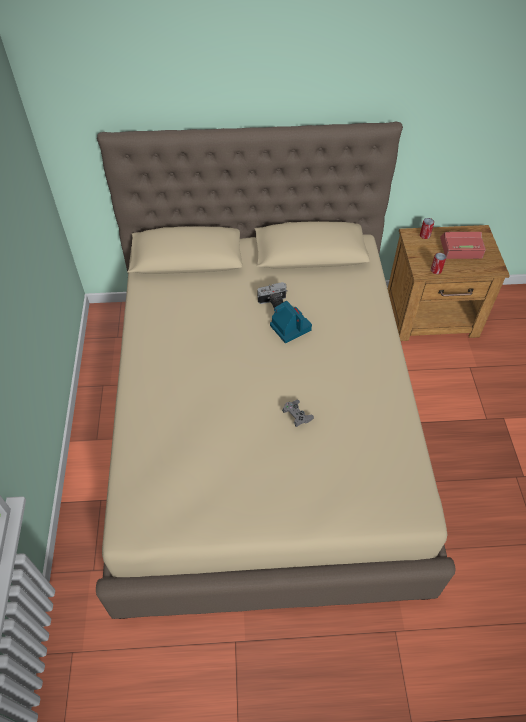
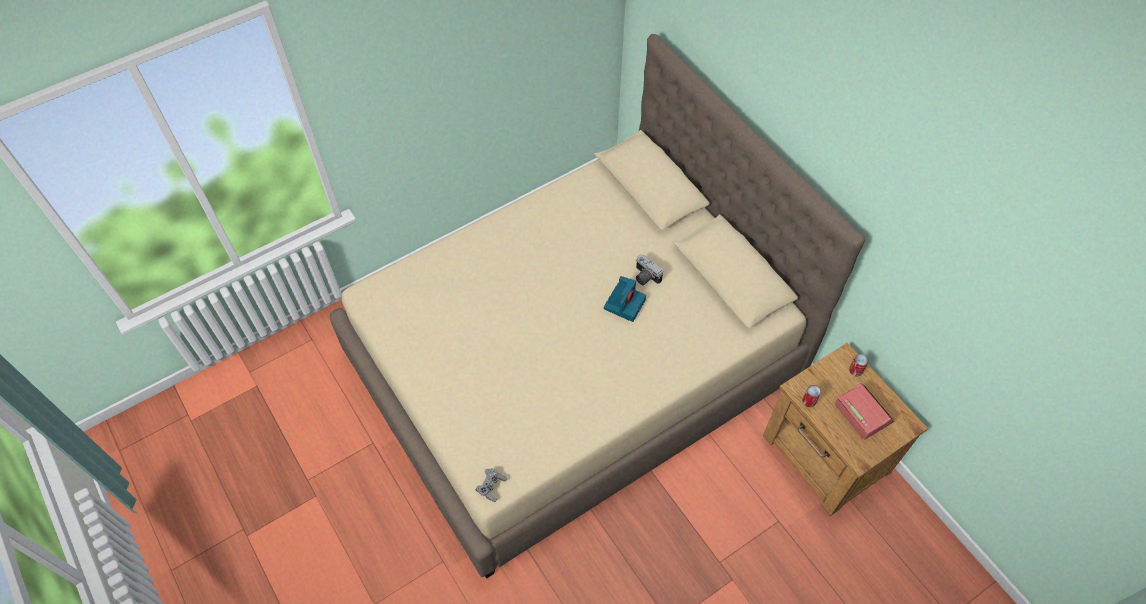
camera: 60 degrees right, 5 degrees up
grey game controller [282,400,314,427] -> grey game controller moved to [475,468,507,502]

